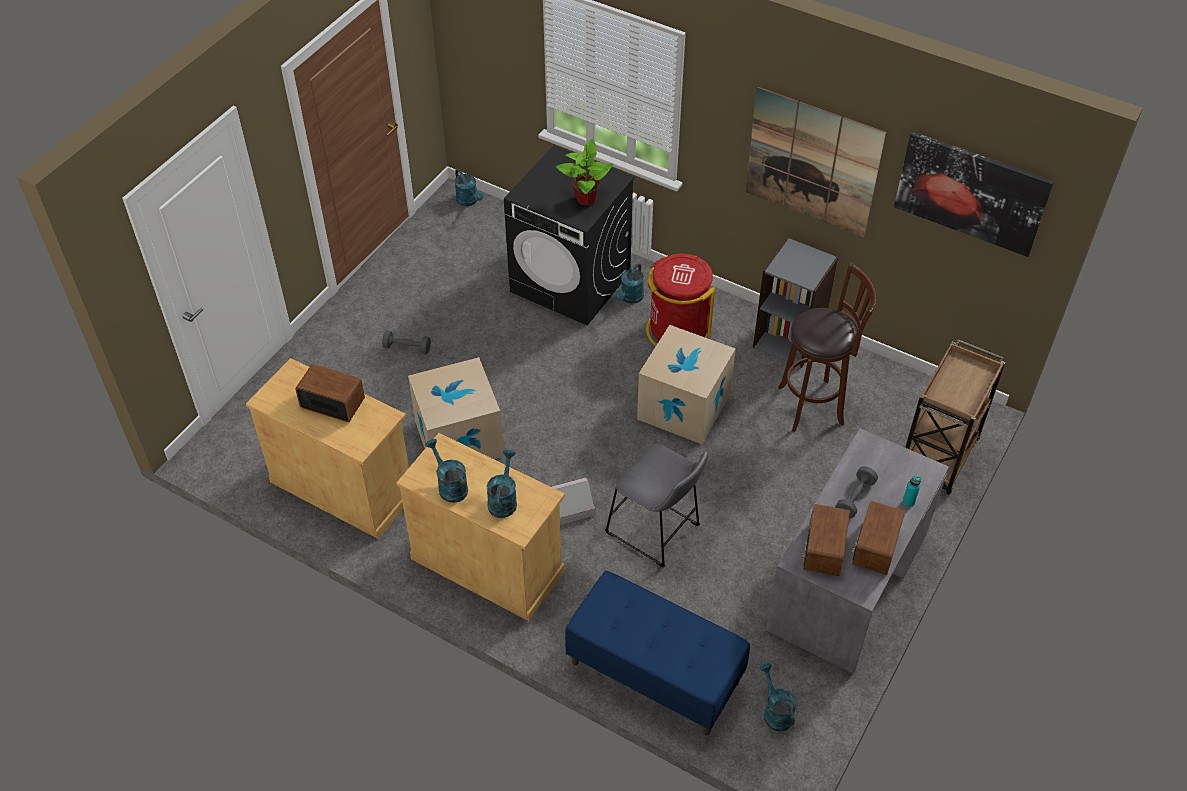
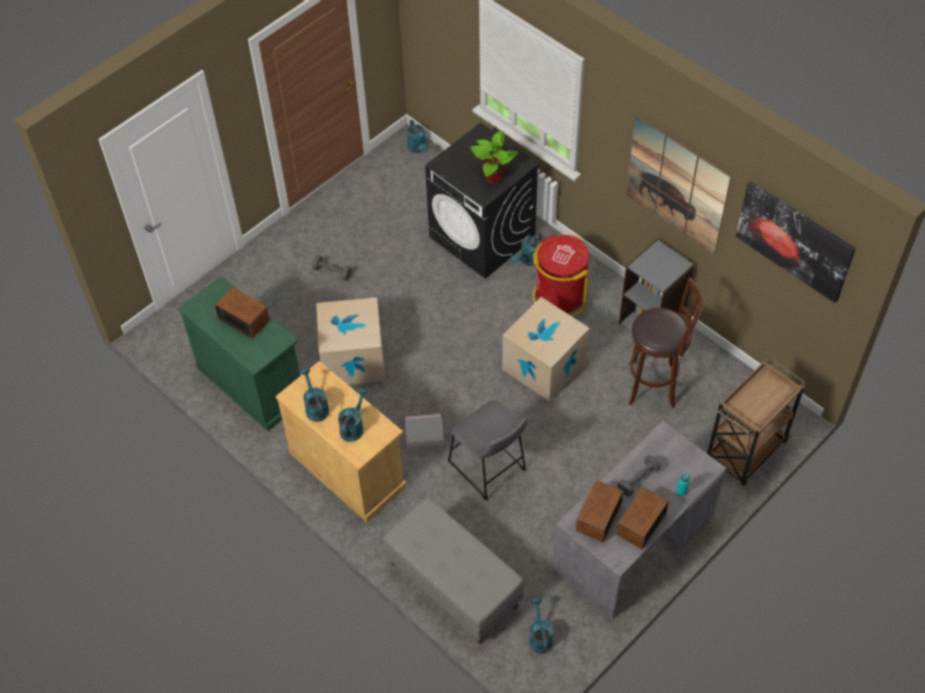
camera: 15 degrees right, 5 degrees up
beige cabinet [246,358,409,539] -> green cabinet [178,276,300,431]
blue bench [565,571,750,735] -> grey bench [383,498,524,644]

